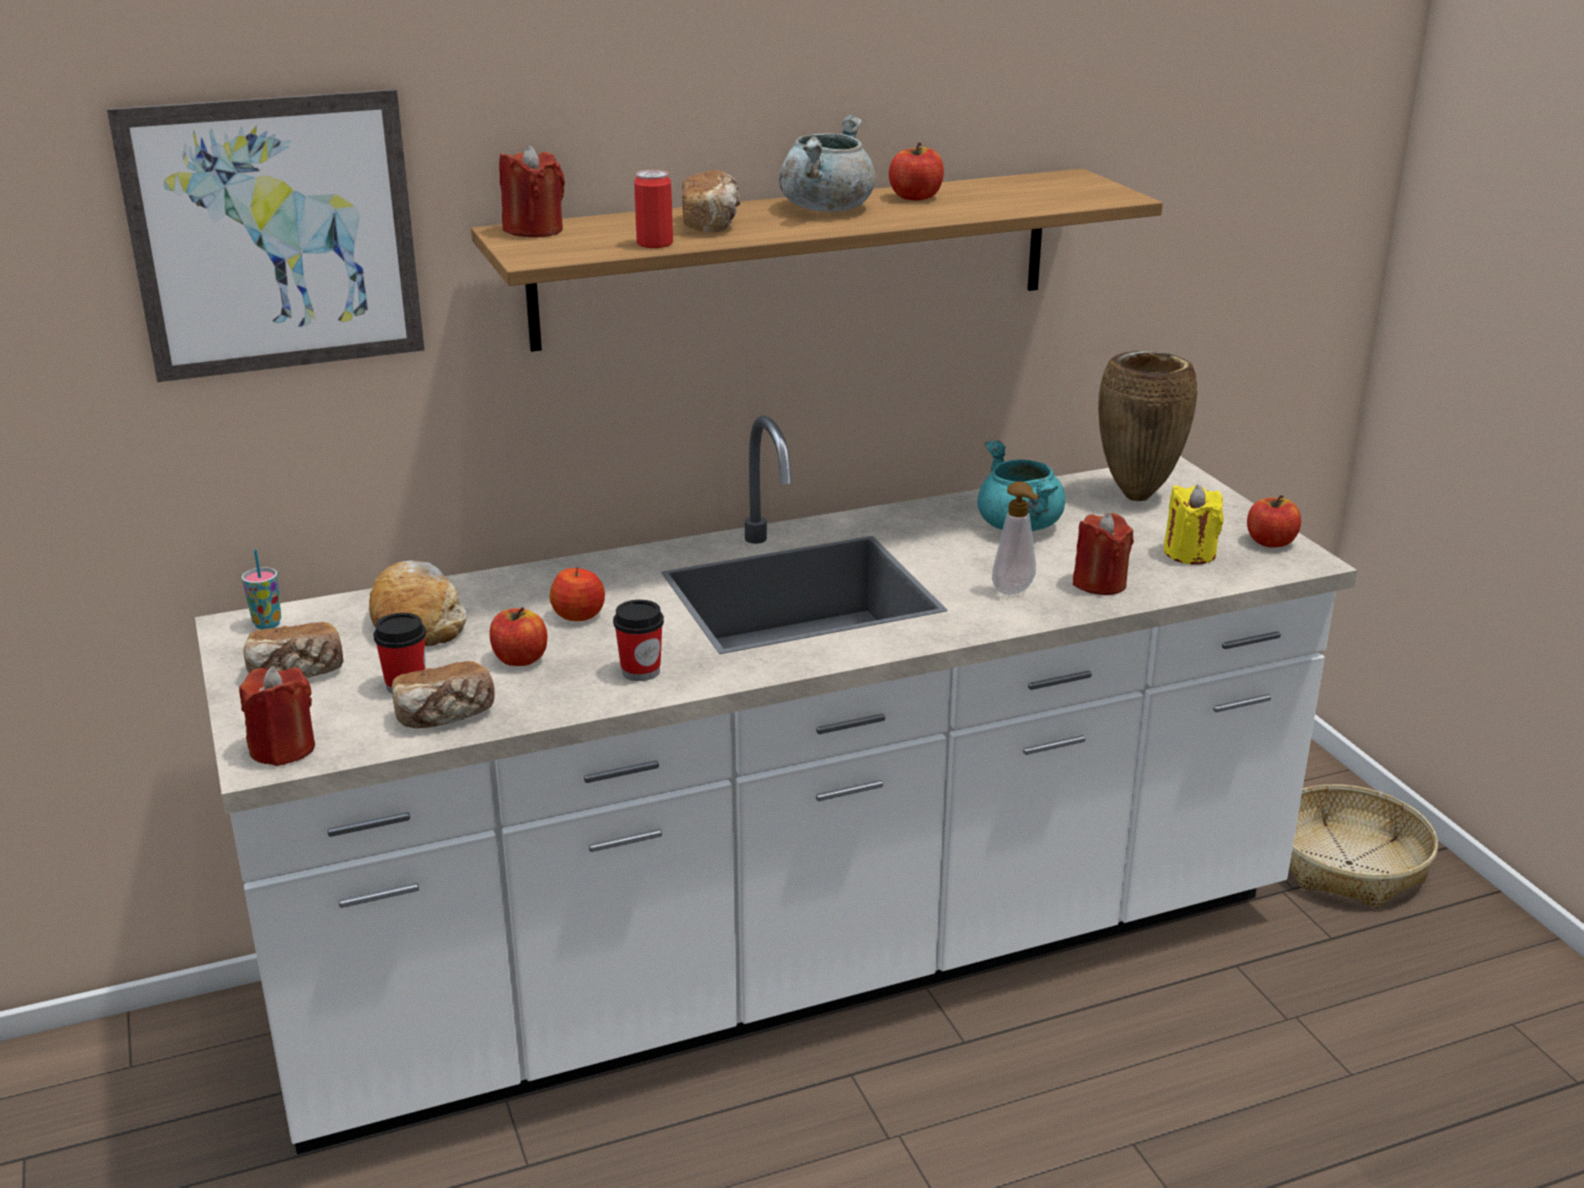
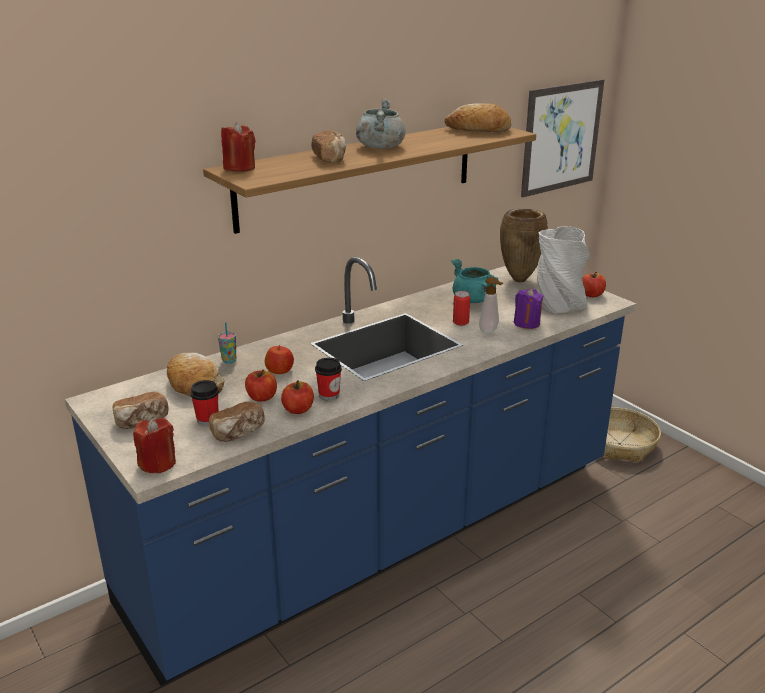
camera: 15 degrees left, 0 degrees up
picture [107,89,424,382] -> picture moved to [521,79,604,197]
white counter [195,416,1357,1155] -> blue counter [65,257,636,686]
cup [242,549,281,630] -> cup moved to [218,322,236,364]
can [634,170,673,248] -> can moved to [453,291,470,325]
apple [889,142,944,201] -> apple moved to [281,381,314,414]
red candle [1073,513,1134,595] -> purple candle [514,288,544,329]
yellow candle [1164,485,1223,565] -> grey vase [537,226,590,314]
none -> bread [445,103,511,132]

